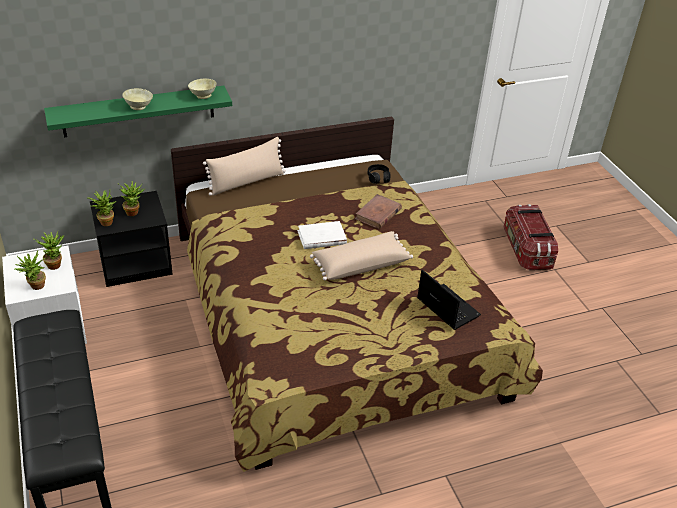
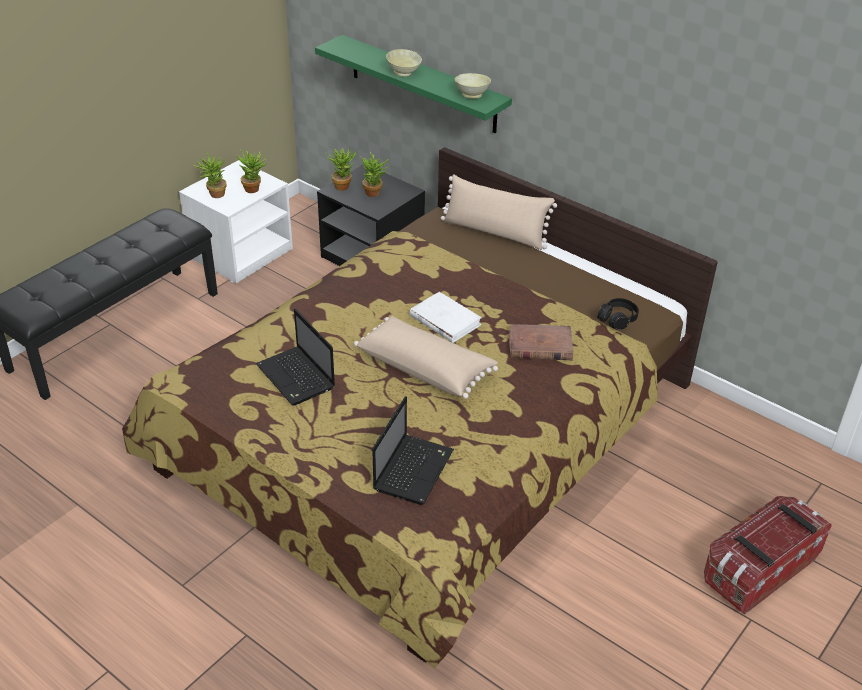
camera: 60 degrees right, 0 degrees up
none -> laptop [256,309,335,406]

